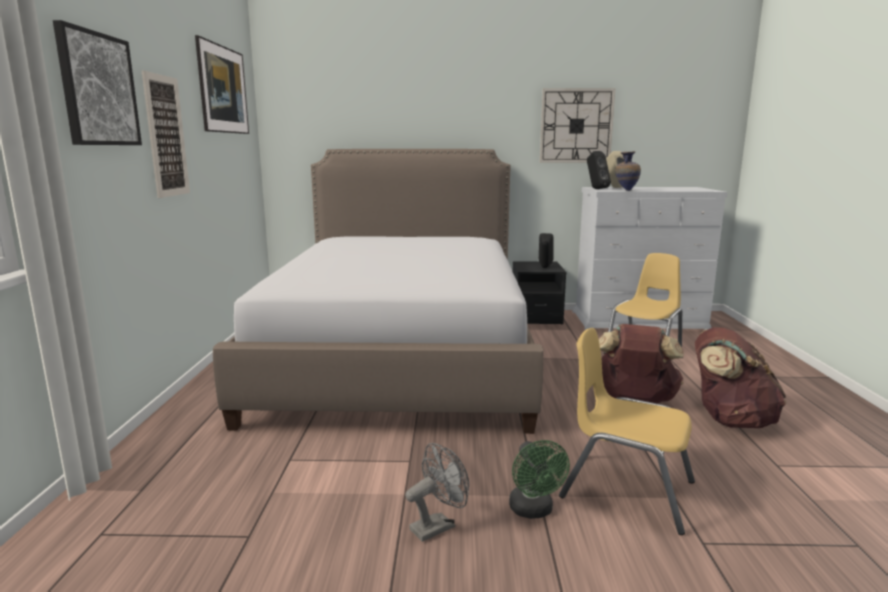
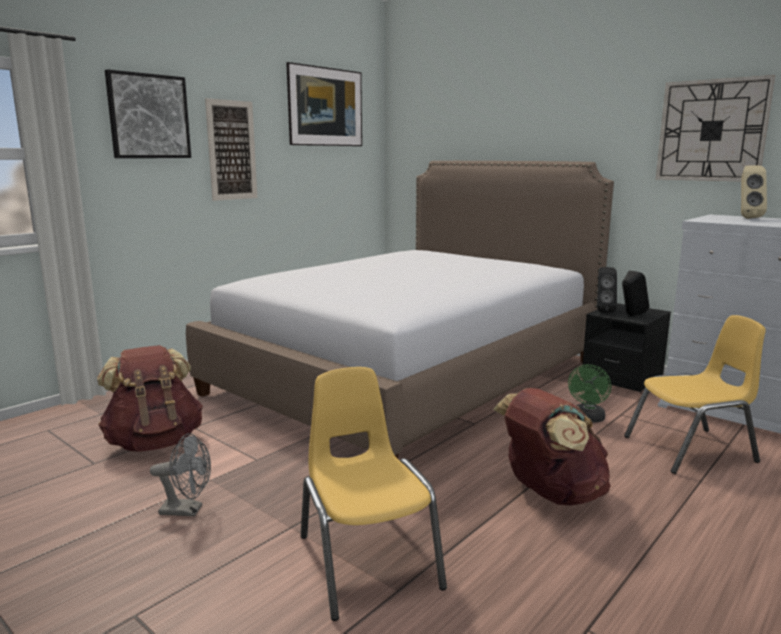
camera: 40 degrees right, 0 degrees up
green fan [509,440,570,519] -> green fan moved to [568,364,611,423]
black speaker [587,151,611,189] -> black speaker moved to [597,267,617,313]
vase [615,151,641,191] -> none
brown backpack [695,327,786,428] -> brown backpack moved to [97,345,203,452]

